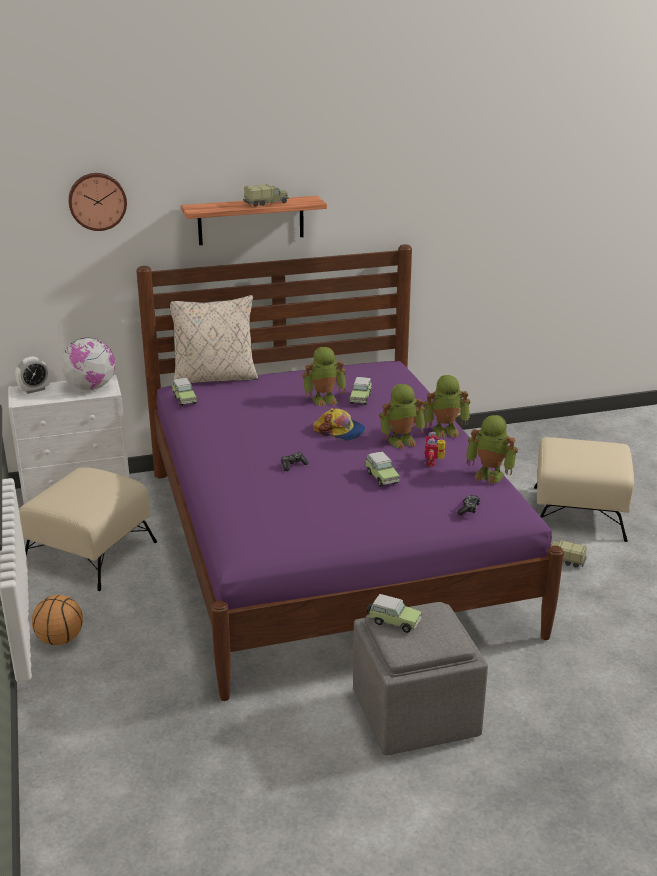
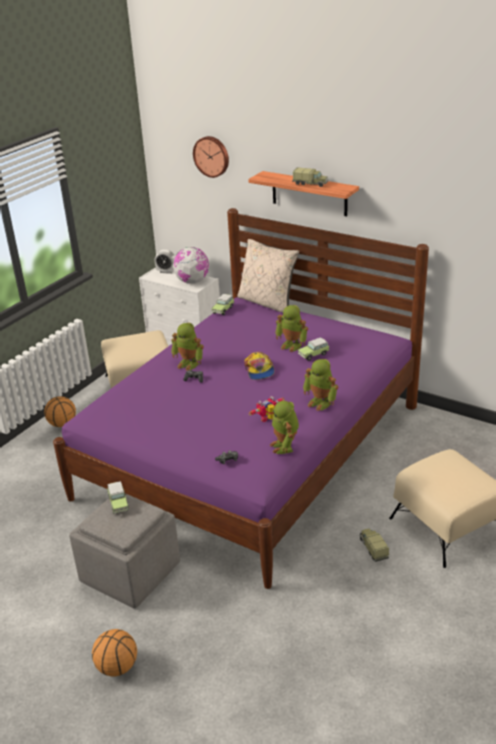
camera: 50 degrees right, 5 degrees up
toy car [365,452,400,487] -> none
toy robot [379,384,425,449] -> toy robot moved to [171,323,204,371]
none -> basketball [92,629,137,676]

